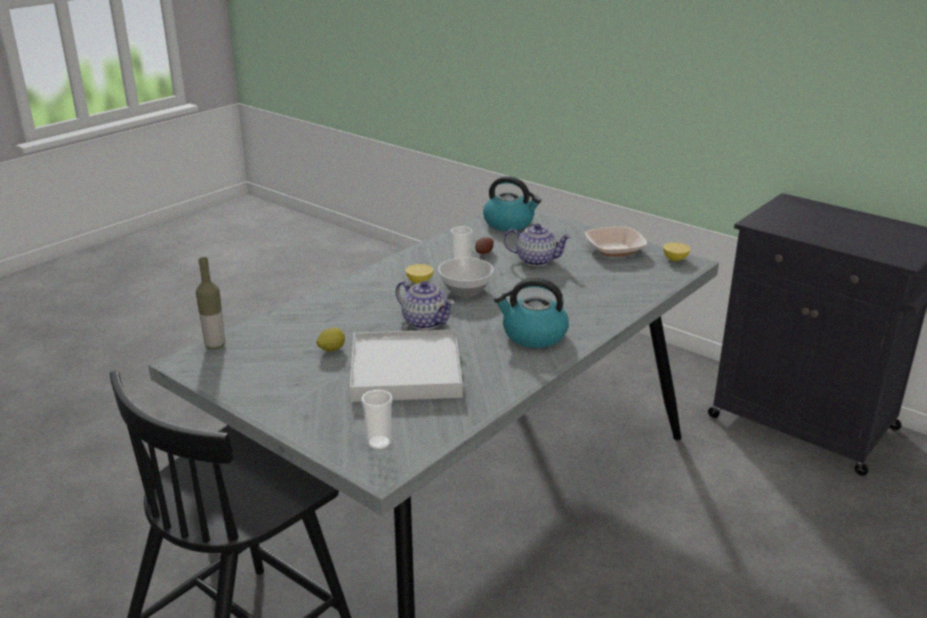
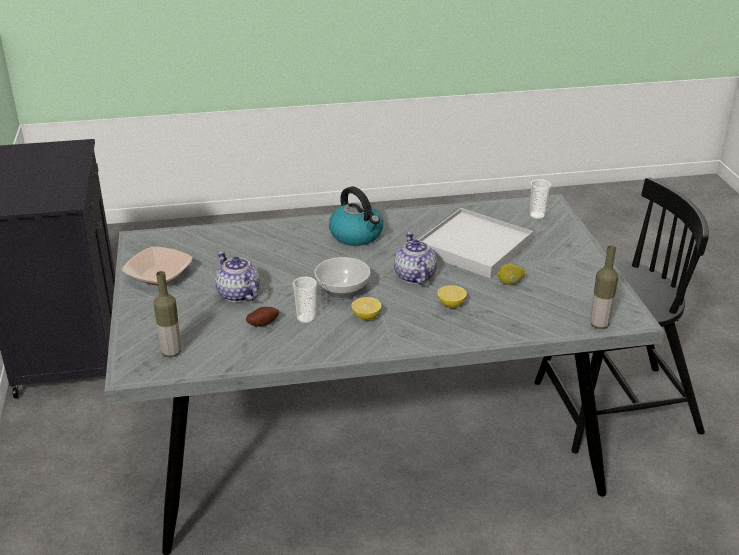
camera: 140 degrees left, 5 degrees up
kettle [483,176,541,231] -> bottle [154,271,181,357]
lemon [663,242,690,261] -> lemon moved to [437,285,467,308]

